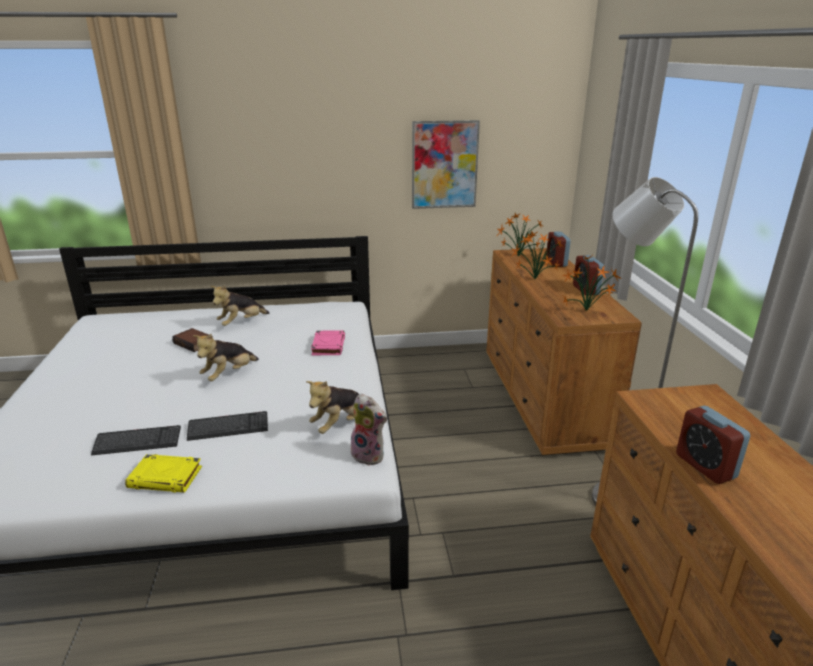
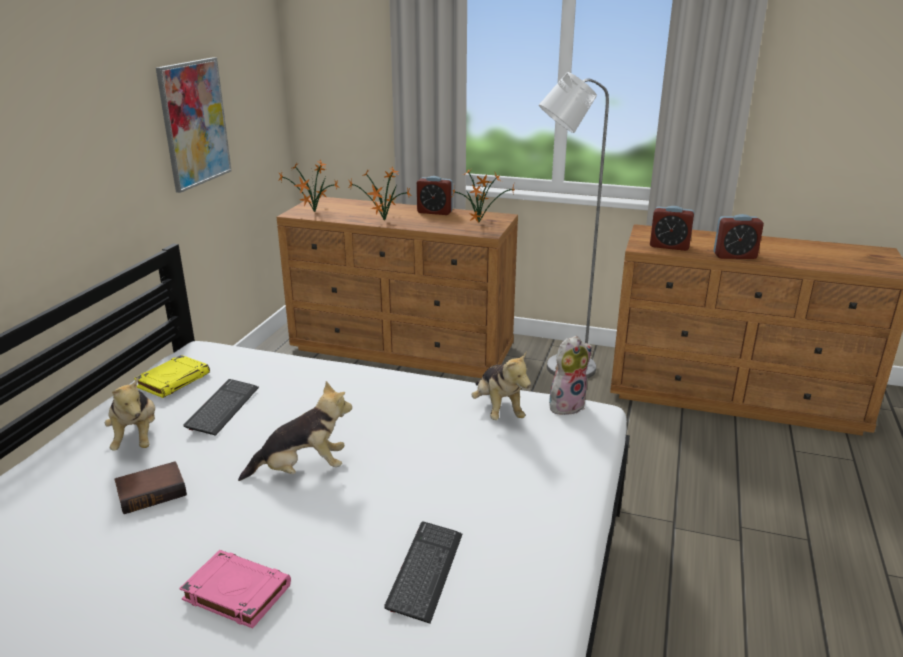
camera: 65 degrees left, 0 degrees up
yellow book [125,454,202,492] -> yellow book moved to [134,355,210,398]
keyboard [187,411,268,441] -> keyboard moved to [183,379,259,436]
plush toy [193,334,259,381] -> plush toy turned 75 degrees counterclockwise [238,381,352,481]
pink book [311,331,345,355] -> pink book moved to [180,550,291,628]
alarm clock [546,231,571,267] -> alarm clock moved to [650,206,694,251]

